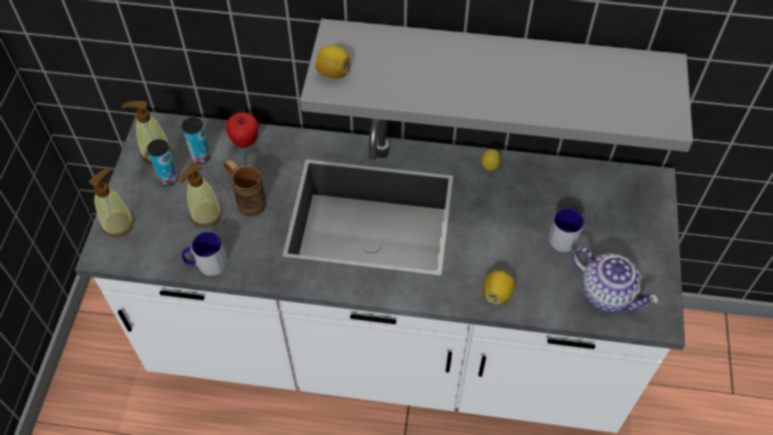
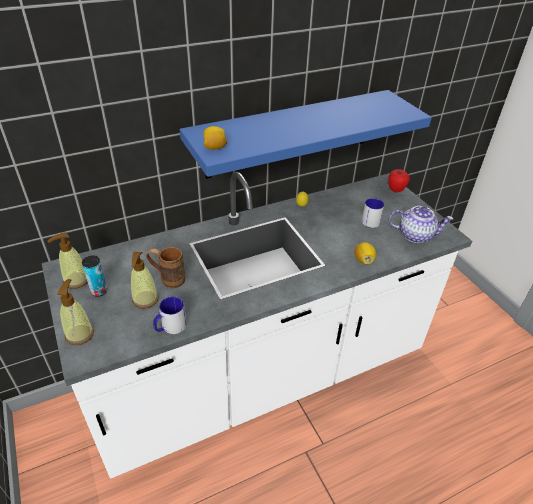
camera: 35 degrees left, 15 degrees down
can [182,117,211,164] -> none
apple [226,112,258,148] -> apple moved to [388,169,409,193]
grey shelf [300,19,693,152] -> blue shelf [180,90,432,179]

